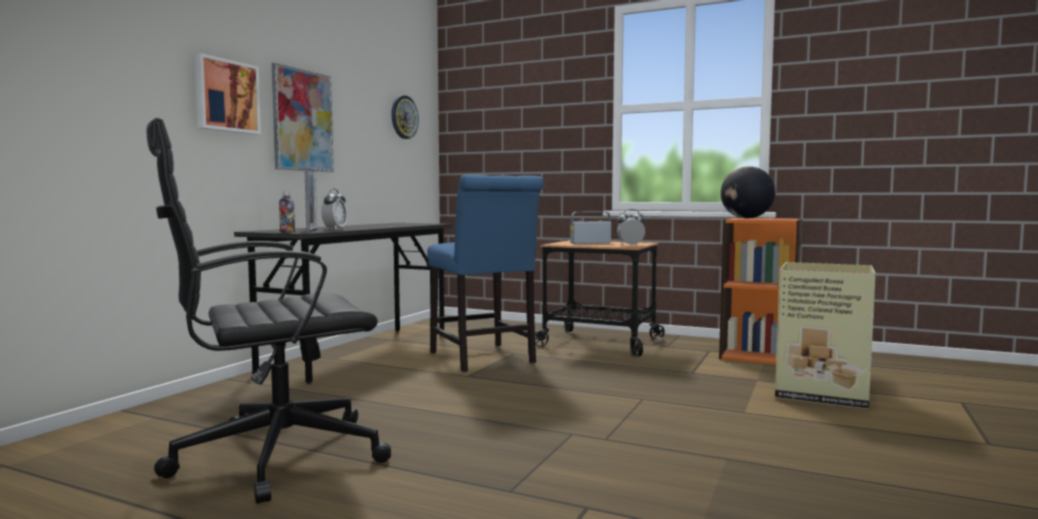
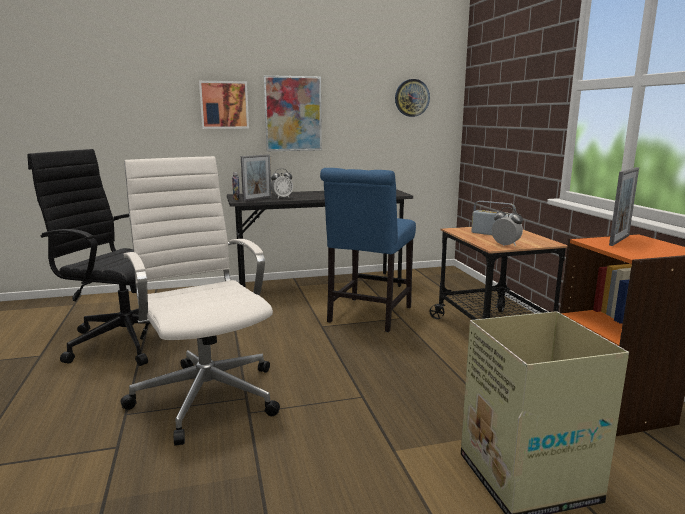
camera: 50 degrees right, 10 degrees up
globe [721,166,775,218] -> picture frame [609,167,639,246]
none -> white office chair [121,156,280,446]

